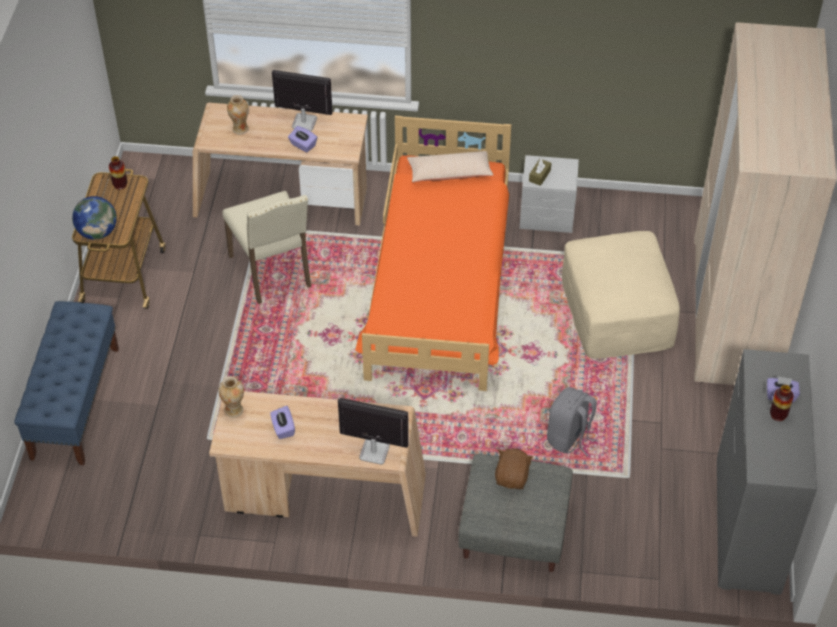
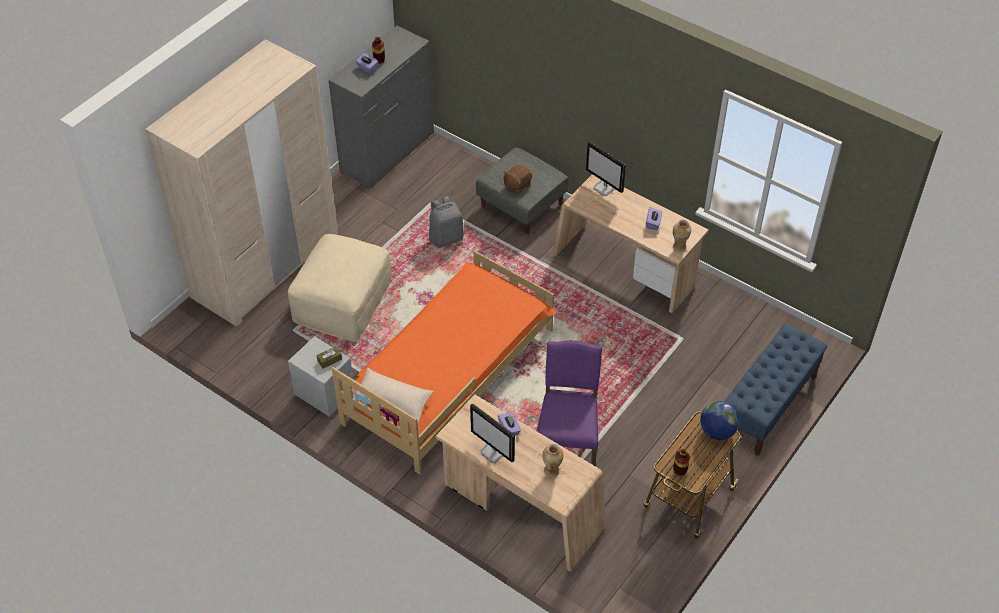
camera: 150 degrees left, 0 degrees up
beige chair [222,191,311,304] -> purple chair [537,340,602,466]

